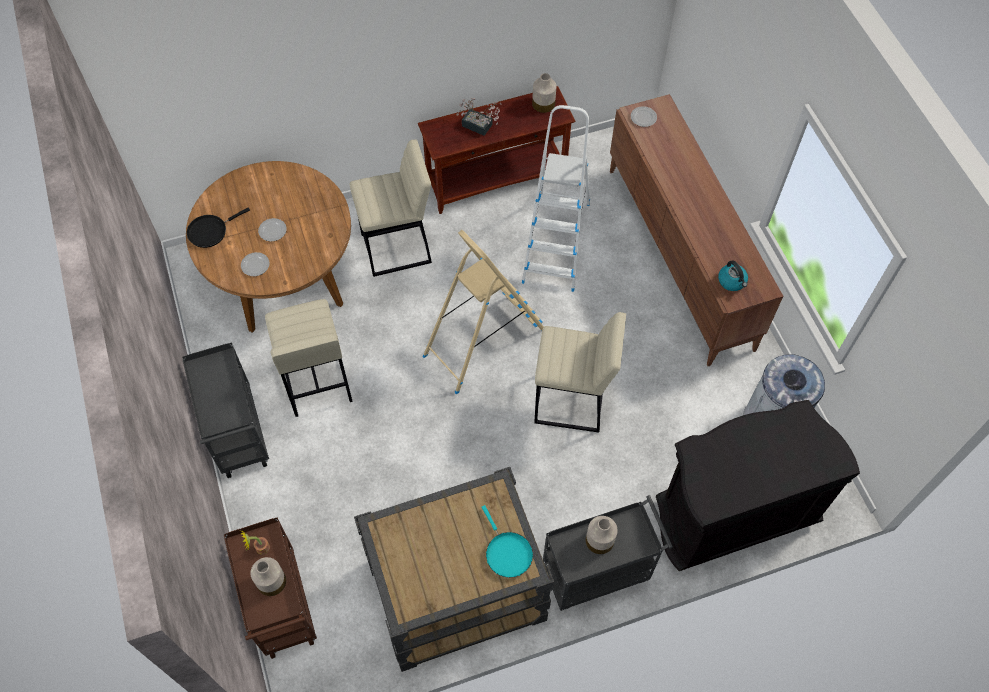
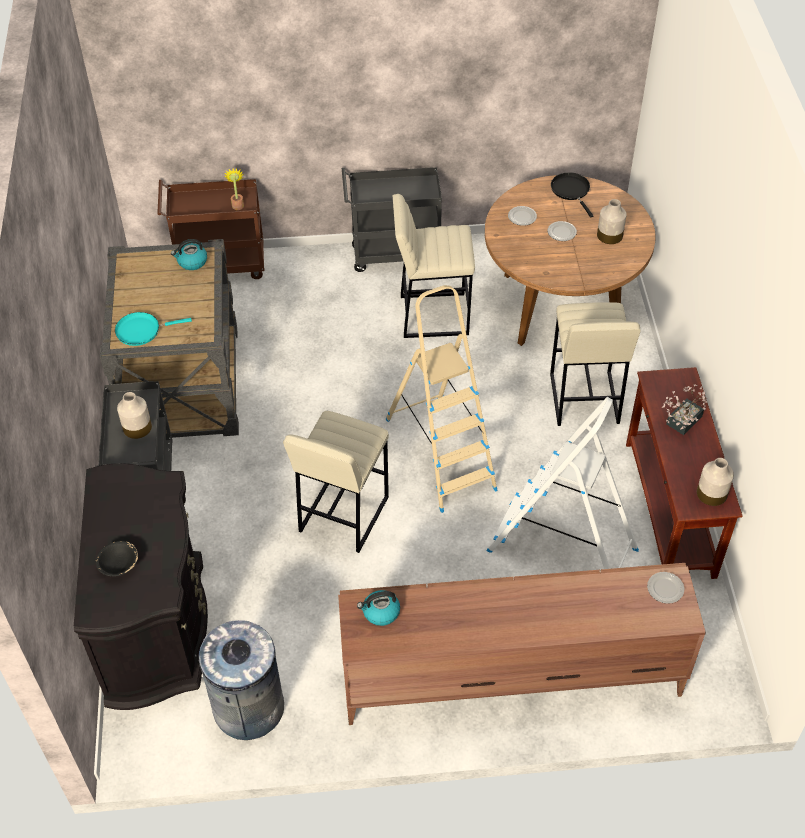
camera: 105 degrees right, 10 degrees down
beige vase [251,557,286,596] -> beige vase moved to [597,199,627,244]
none -> black bowl [96,541,138,576]
none -> kettle [171,239,207,270]

